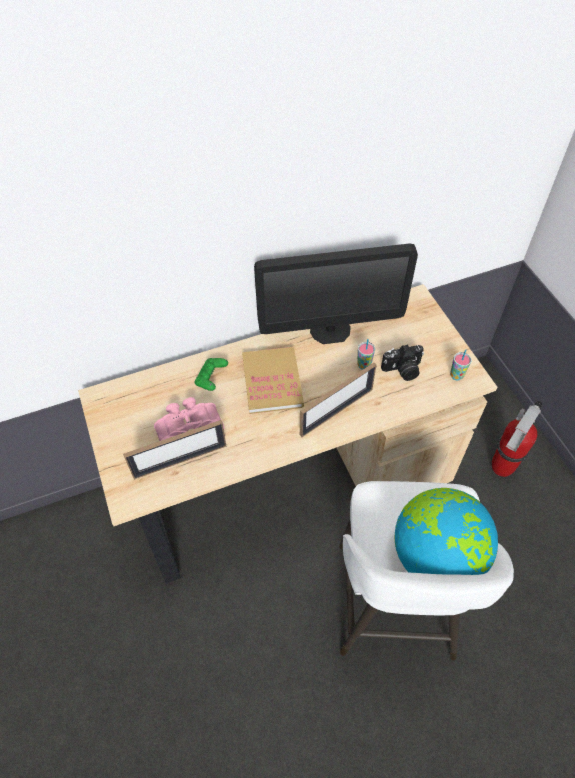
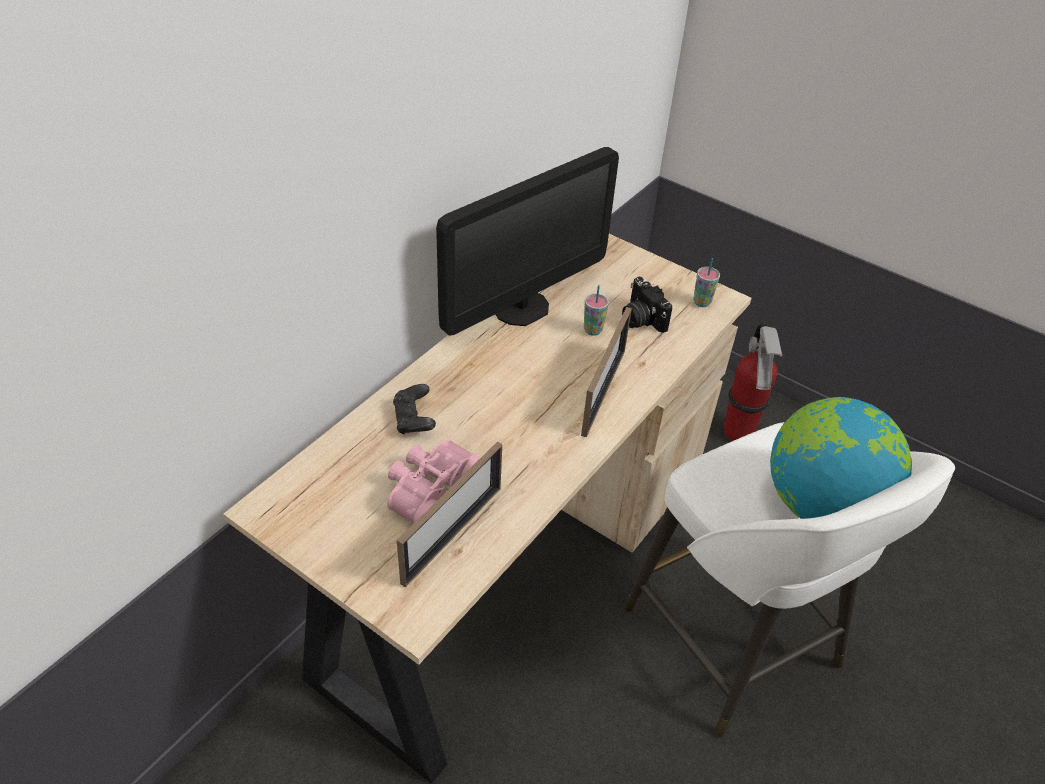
camera: 35 degrees left, 10 degrees down
green game controller [194,358,228,391] -> black game controller [393,384,436,435]
book [242,347,304,414] -> none
camera [381,344,424,381] -> camera turned 105 degrees clockwise [622,277,672,333]

